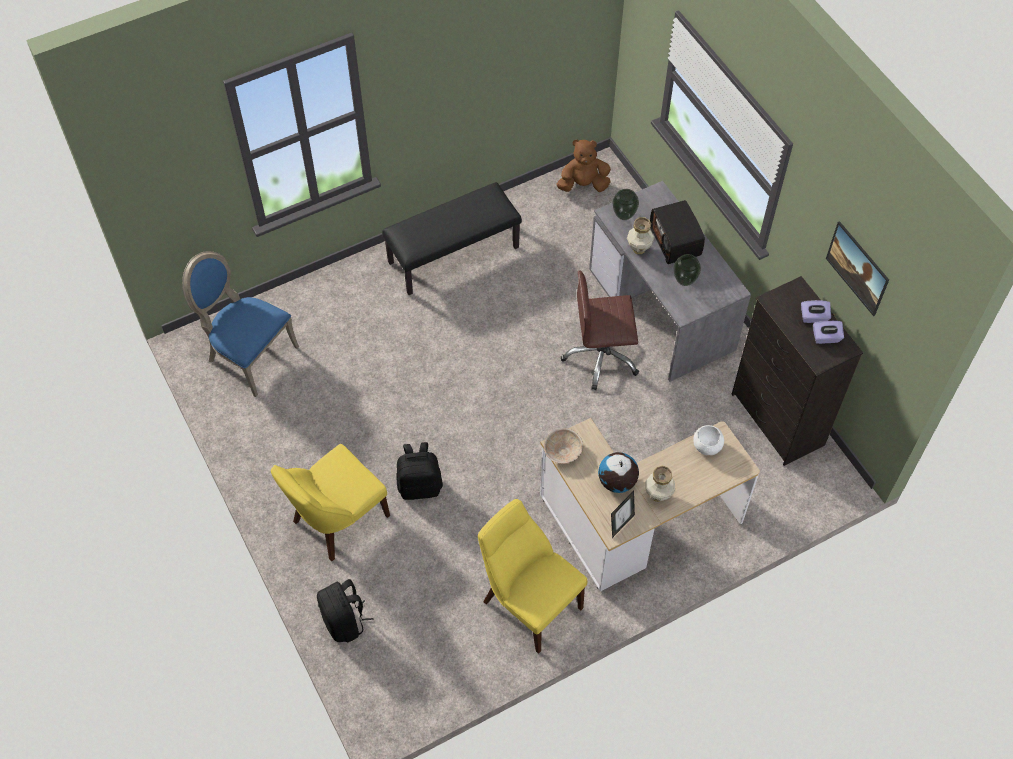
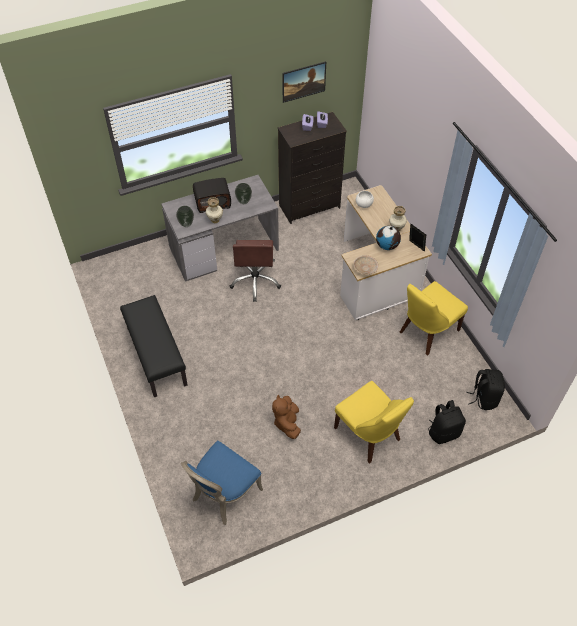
camera: 85 degrees left, 5 degrees down
black backpack [397,442,443,500] -> black backpack moved to [466,369,505,410]
brown plush toy [556,140,611,192] -> brown plush toy moved to [272,395,301,439]

